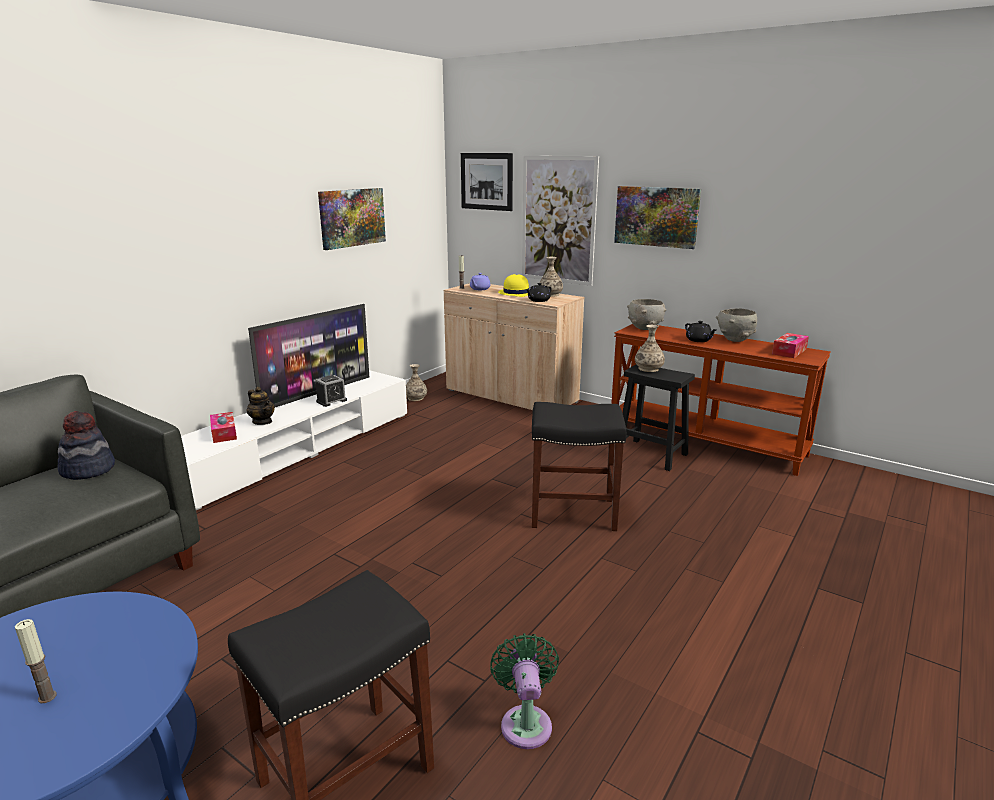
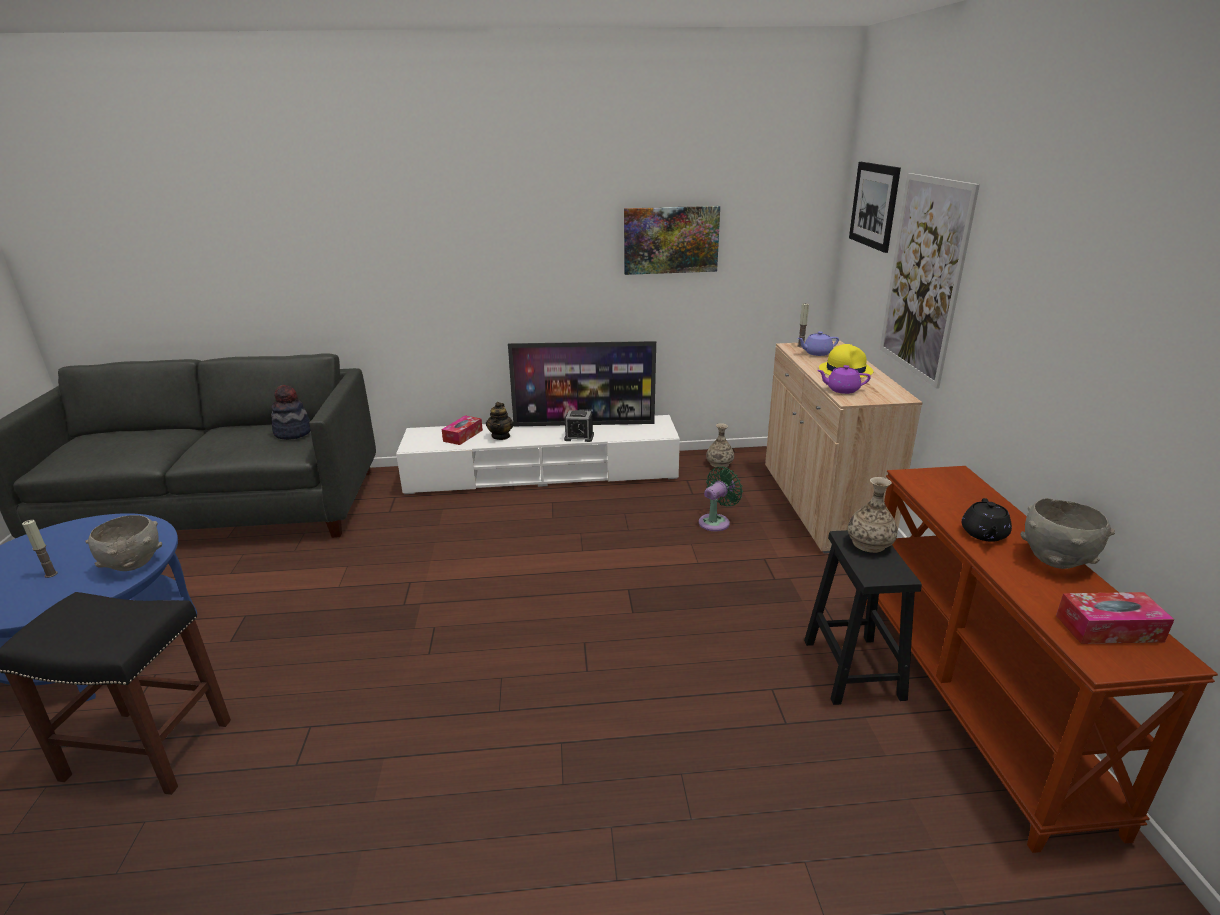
camera: 50 degrees right, 5 degrees up
green fan [490,633,559,749] -> green fan moved to [699,466,743,531]
black teapot [525,283,552,302] -> purple teapot [817,365,871,394]
black stool [532,402,626,531] -> none
vase [540,257,563,297] -> none
picture [614,186,701,249] -> none
grey bowl [627,299,666,330] -> grey bowl moved to [85,515,162,571]

